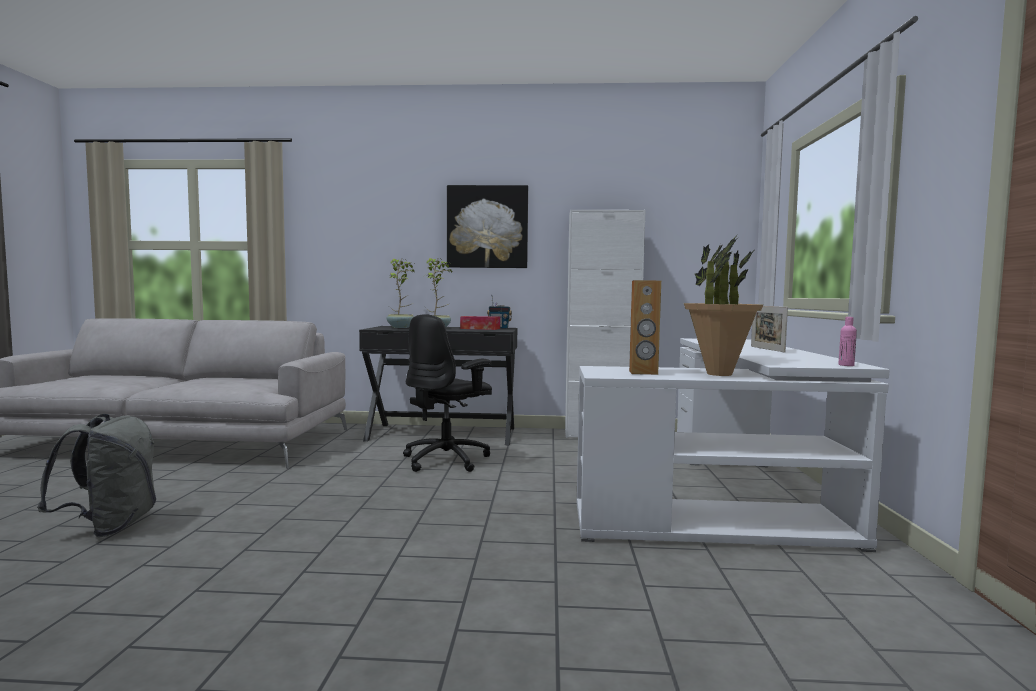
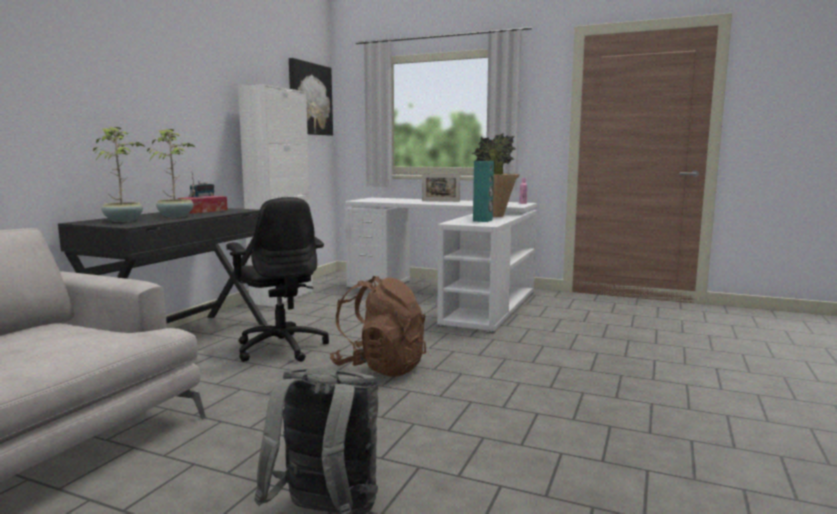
camera: 70 degrees left, 5 degrees up
picture [447,185,528,268] -> picture moved to [289,58,333,136]
brown speaker [629,280,661,375] -> turquoise speaker [473,161,494,222]
none -> brown backpack [330,276,426,377]

